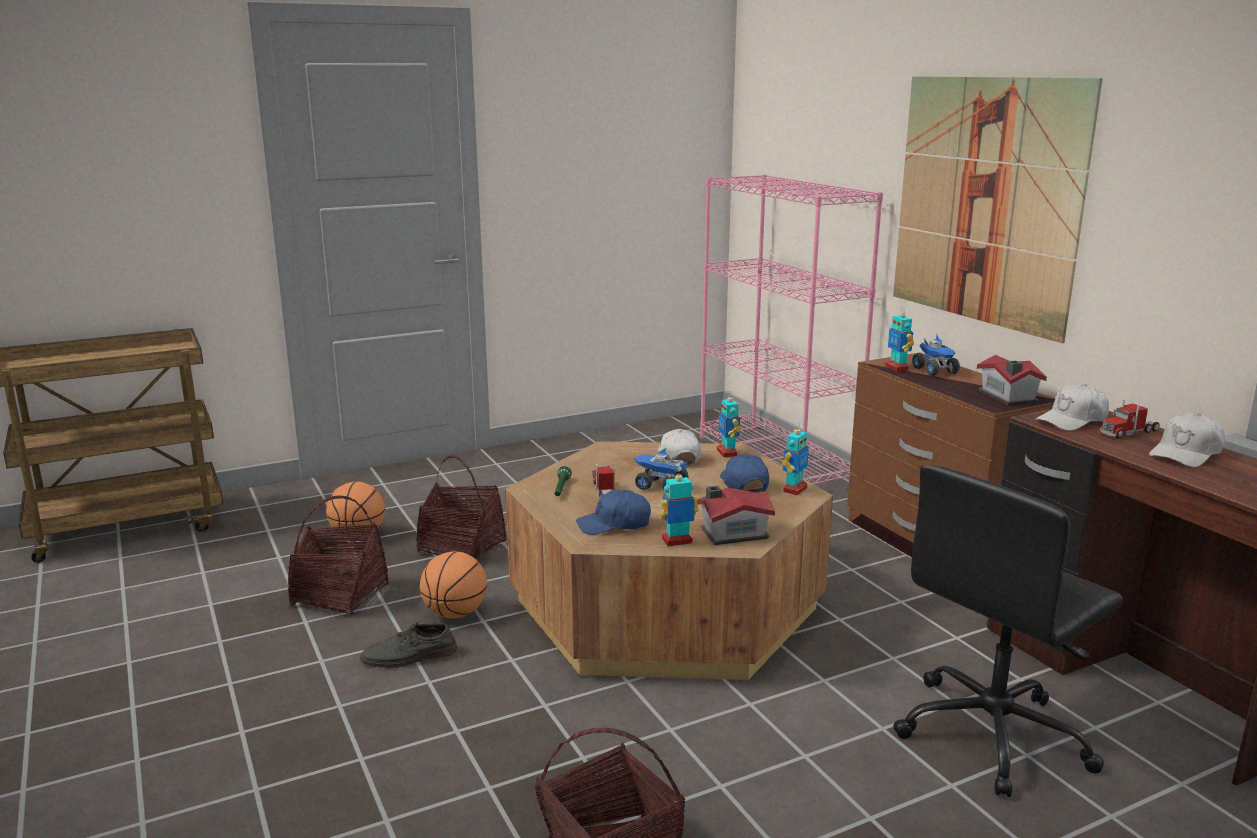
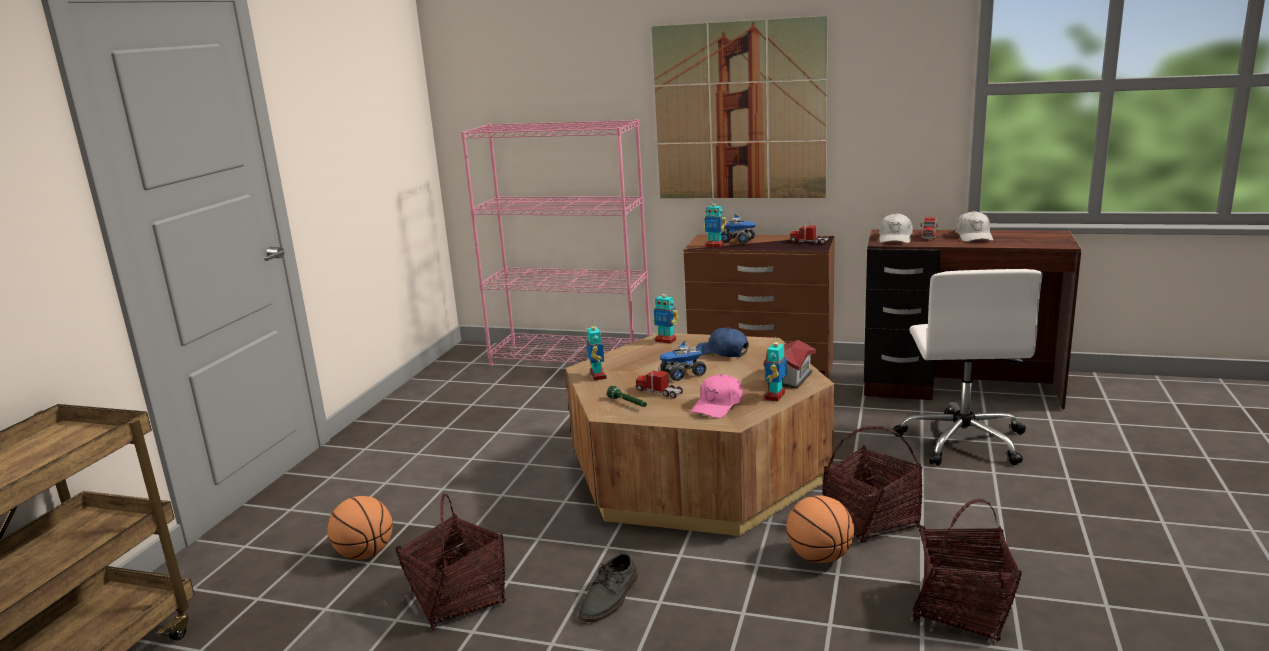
camera: 45 degrees left, 0 degrees up
basket [417,456,506,559] -> basket moved to [823,426,923,543]
basketball [420,551,487,619] -> basketball moved to [786,495,854,563]
blue cap [576,489,651,535] -> pink cap [691,374,743,418]
white cap [657,429,701,465] -> none
toy robot [782,423,809,495] -> toy robot moved to [587,321,607,381]
black office chair [893,465,1123,797] -> white office chair [893,269,1043,466]
toy house [977,355,1047,405] -> toy truck [790,222,829,244]

